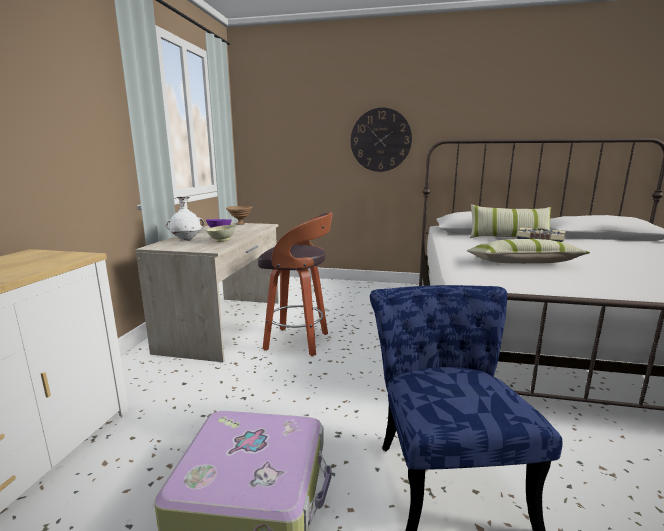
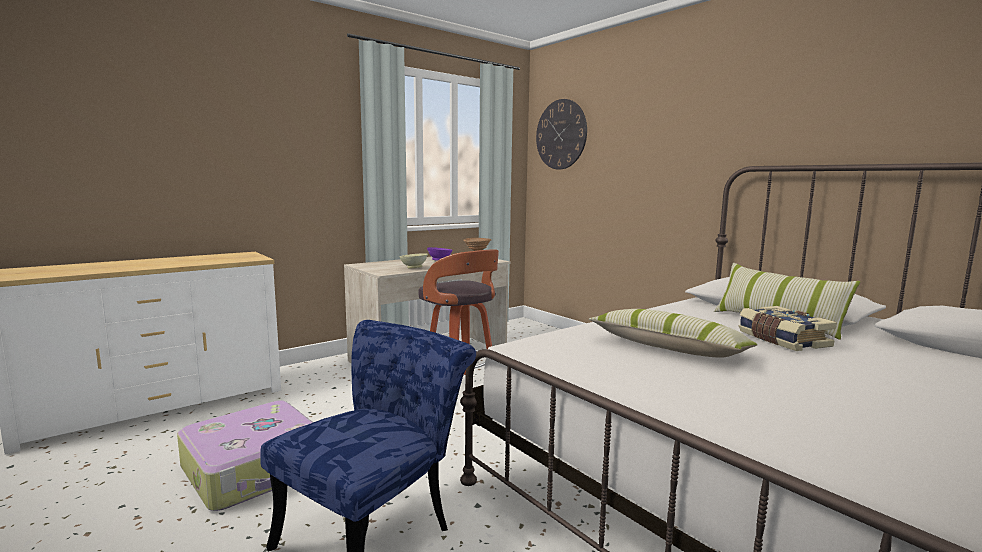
camera: 40 degrees right, 5 degrees down
white vase [166,197,204,241] -> none
wall clock [351,107,412,172] -> wall clock moved to [536,99,587,170]

